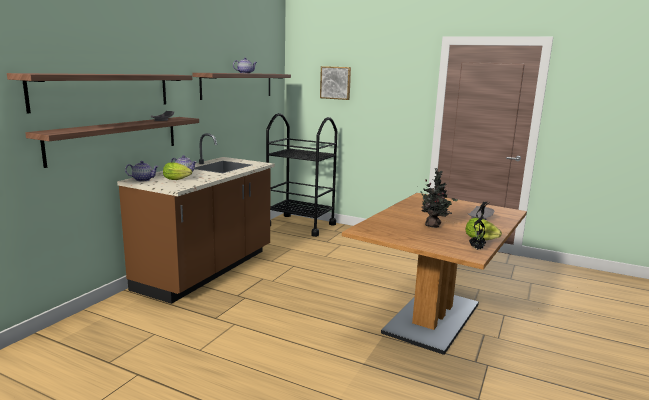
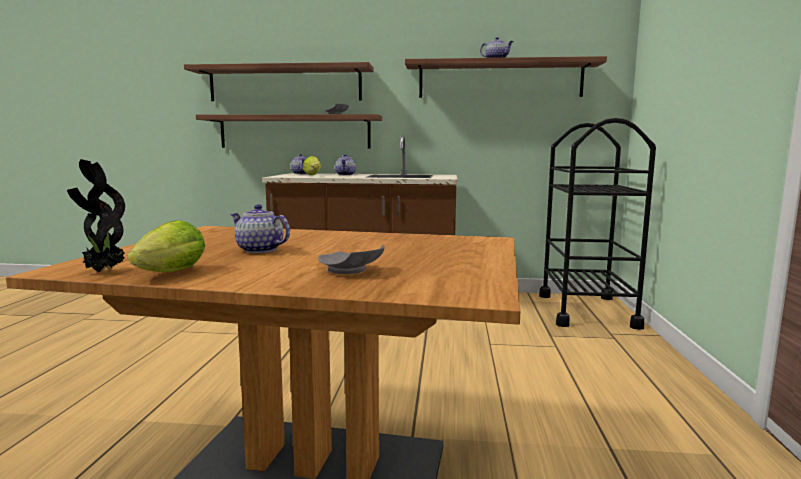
camera: 70 degrees right, 5 degrees down
picture [320,66,351,100] -> none
potted plant [420,168,458,228] -> teapot [230,204,290,253]

